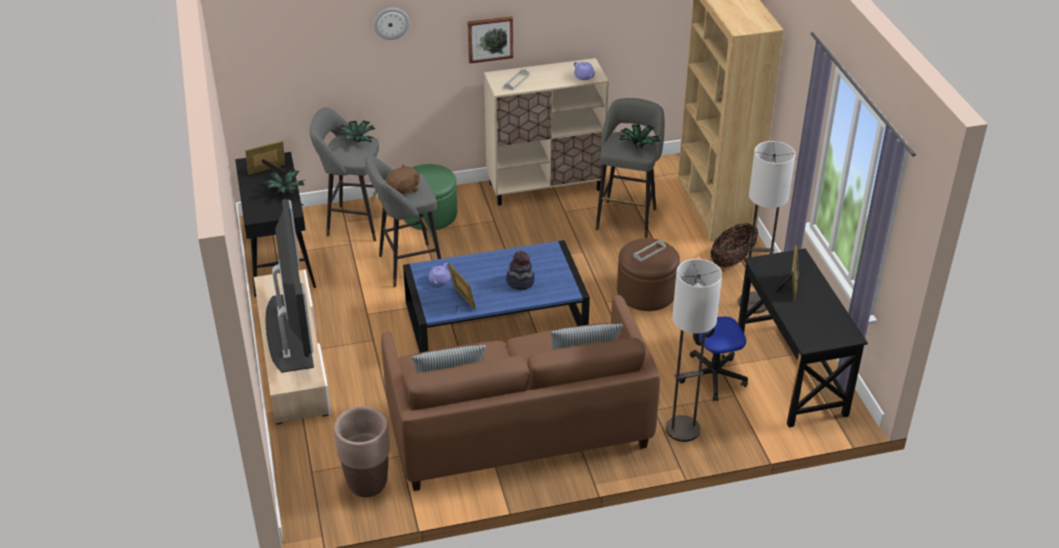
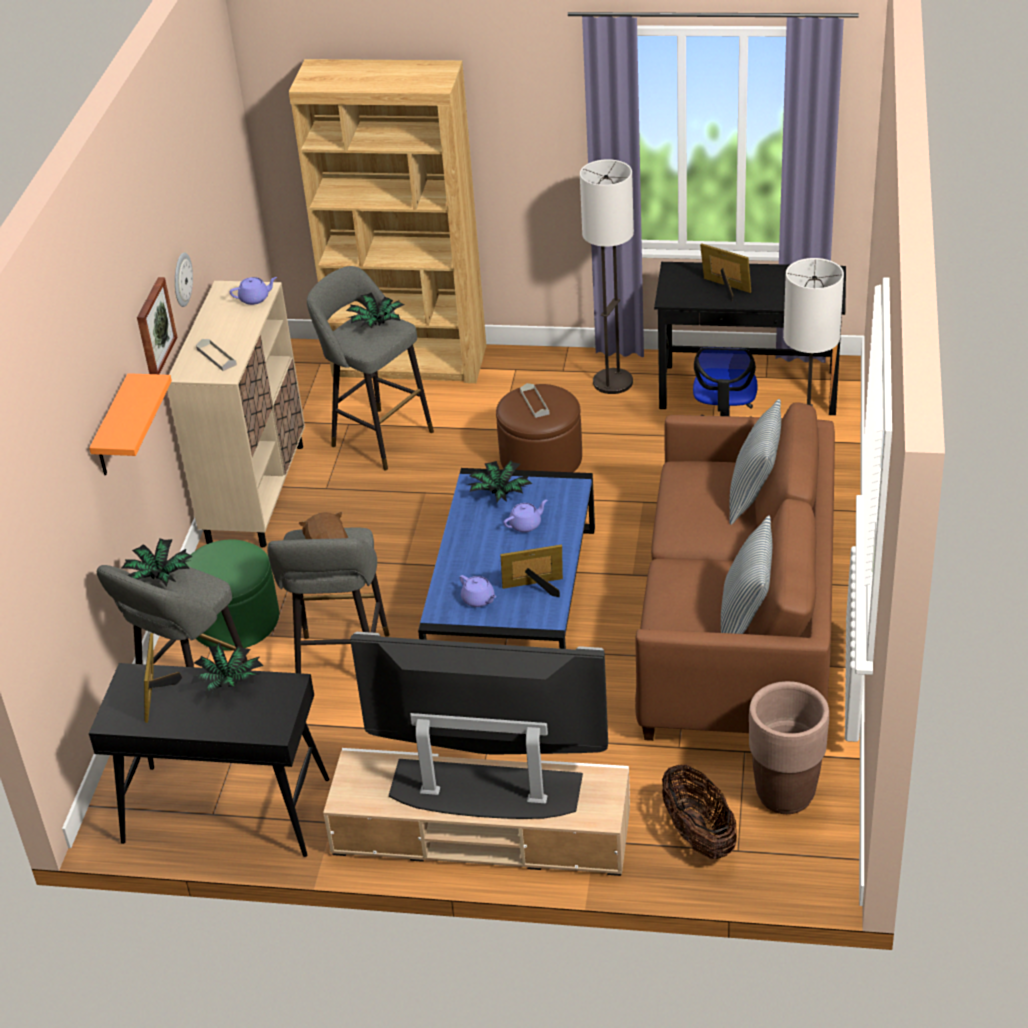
camera: 65 degrees left, 0 degrees up
wall clock [374,8,409,40] -> wall clock moved to [175,252,193,307]
hat [506,251,535,290] -> purple teapot [504,500,547,532]
basket [710,223,758,268] -> basket moved to [662,764,737,859]
none -> orange shelf [89,373,172,475]
none -> potted plant [467,460,532,502]

